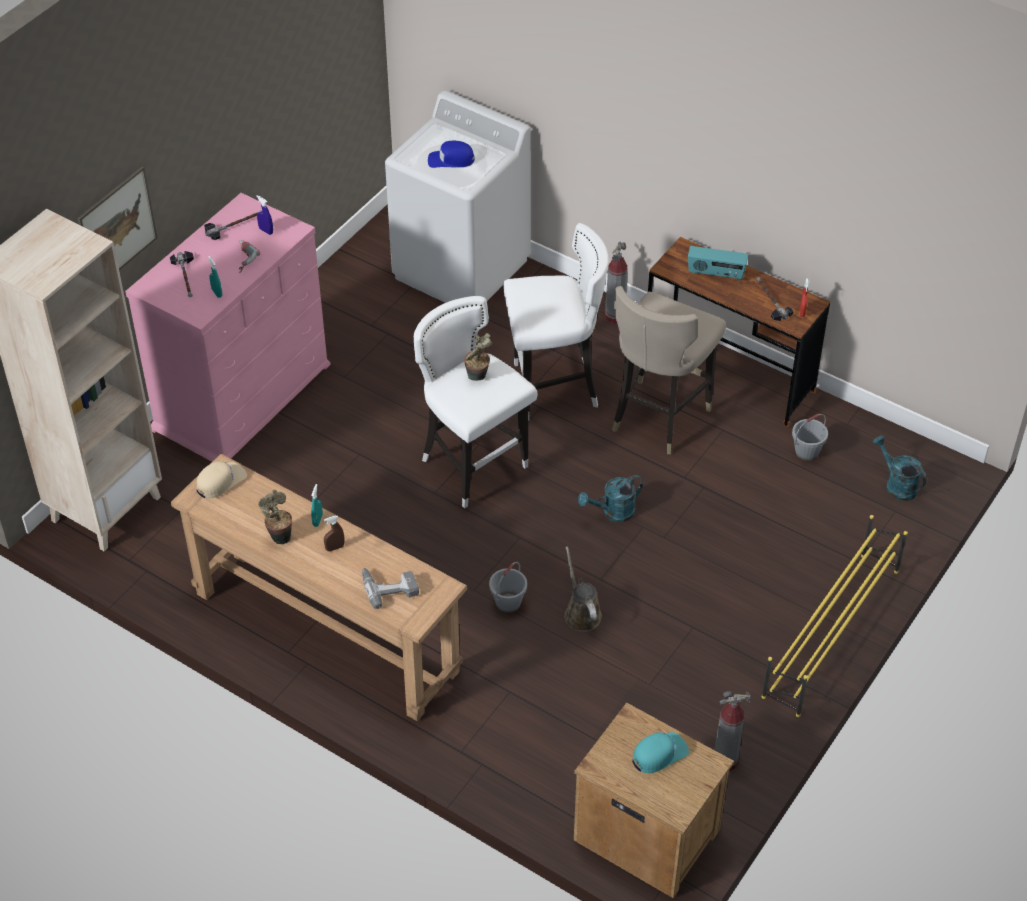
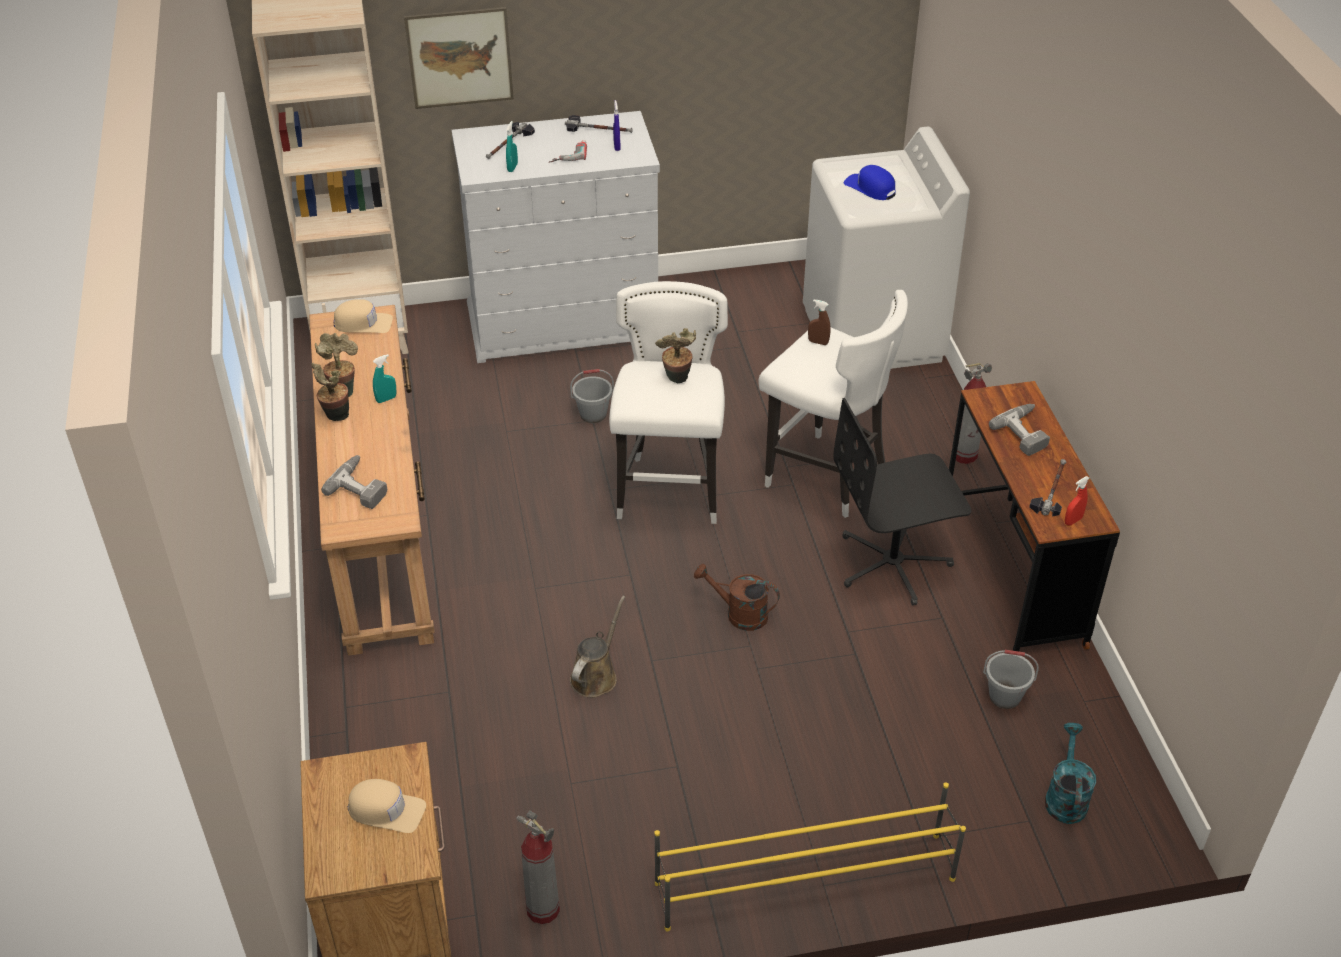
camera: 45 degrees right, 5 degrees down
pink dresser [125,193,331,462] -> white dresser [452,111,660,363]
brown spray bottle [324,516,344,551] -> brown spray bottle moved to [808,299,831,345]
grey bucket [489,562,527,613] -> grey bucket moved to [570,369,614,423]
turquoise watering can [578,475,643,522] -> brown watering can [694,564,780,631]
beige stool [612,286,726,454] -> black office chair [833,398,971,606]
turquoise cap [632,732,689,773] -> beige cap [348,779,426,833]
radio [688,246,748,280] -> power drill [989,404,1050,456]
none -> potted plant [312,363,349,421]

